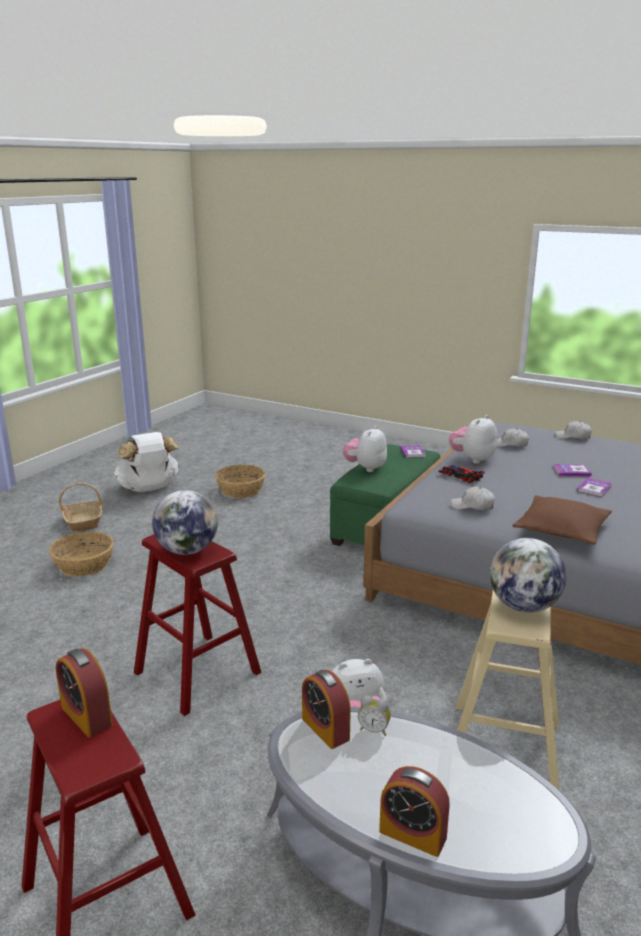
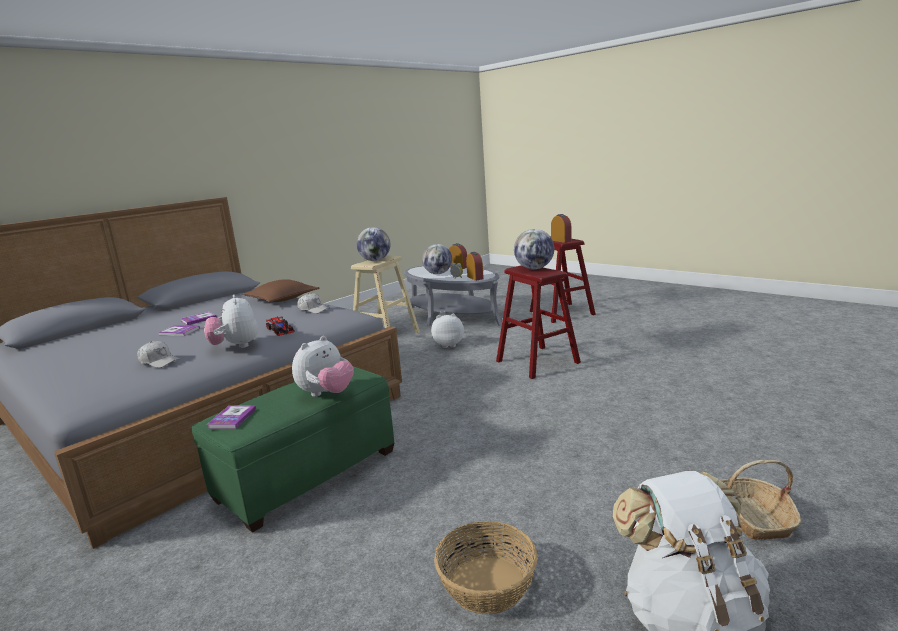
camera: 165 degrees left, 5 degrees down
basket [49,531,114,577] -> none
plush toy [449,415,498,464] -> plush toy turned 105 degrees clockwise [204,294,258,348]
white cap [555,421,592,439] -> none
none -> globe [422,244,452,274]

